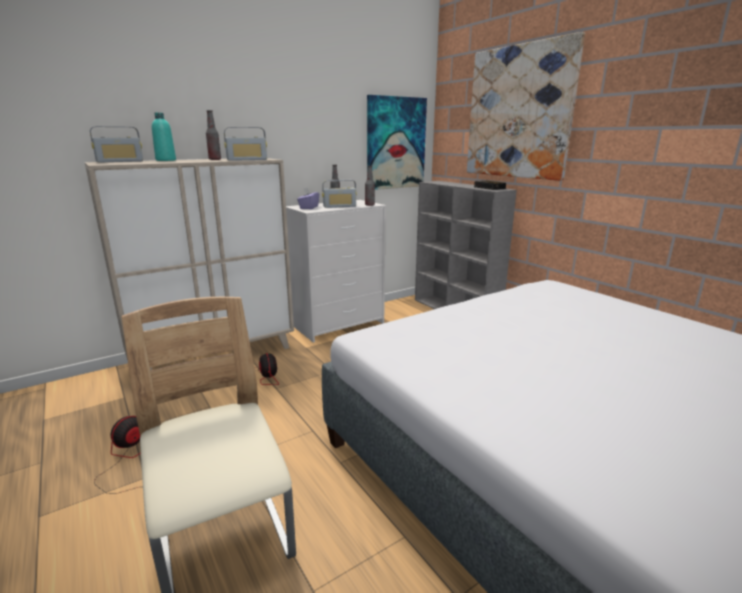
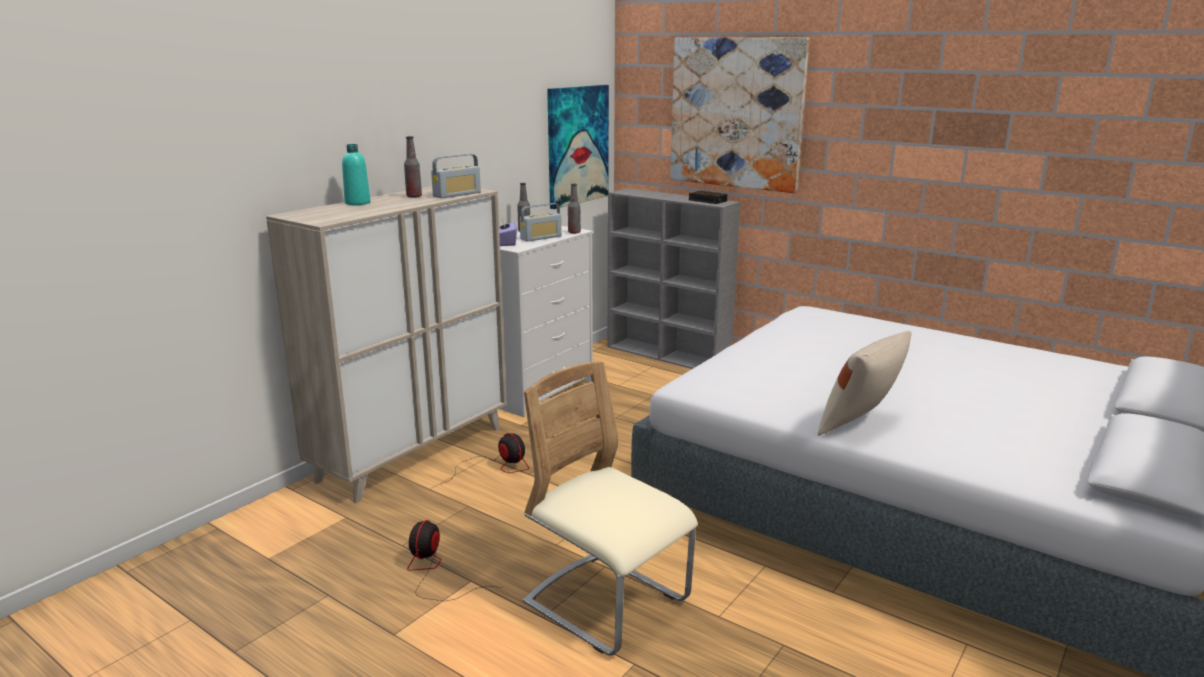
camera: 20 degrees left, 0 degrees up
radio [90,126,143,163] -> none
none -> beige pillow [818,331,911,436]

